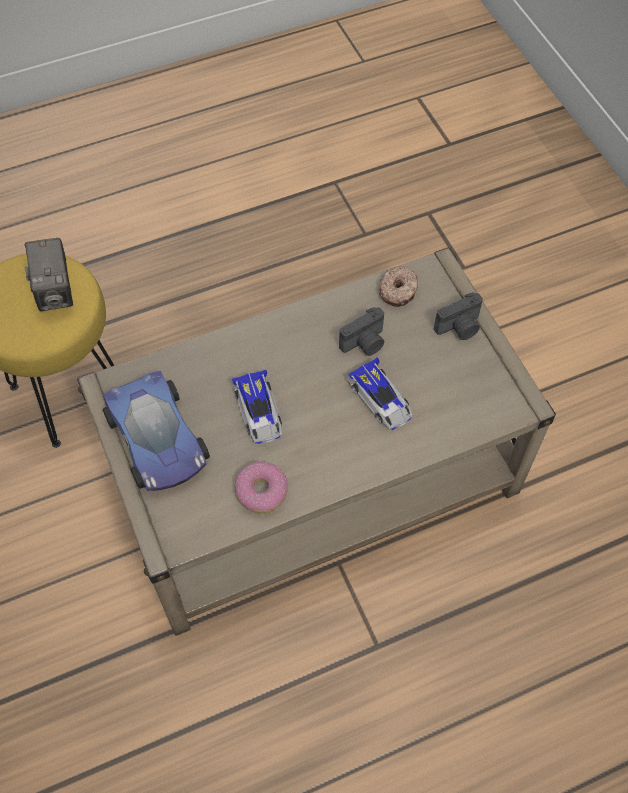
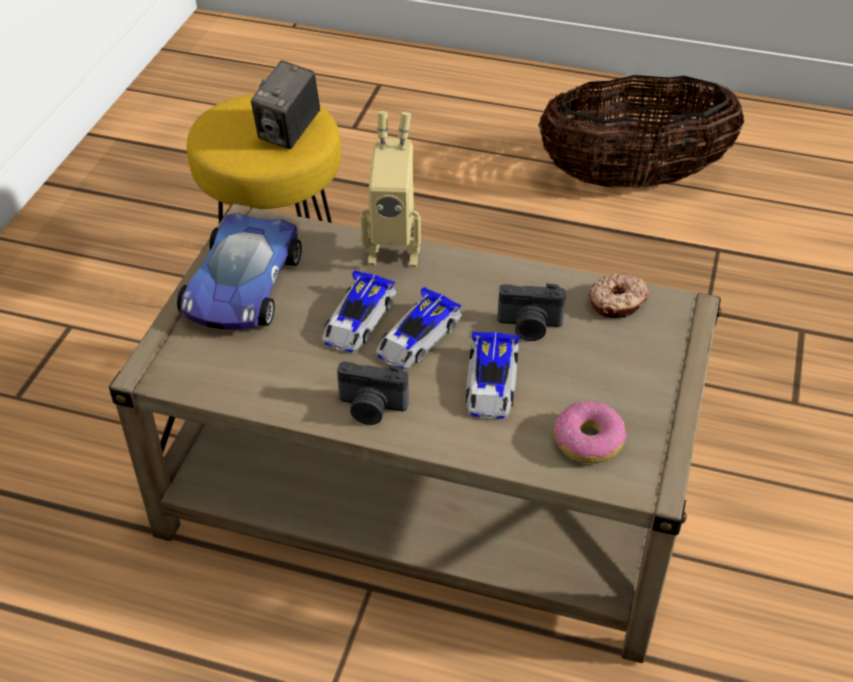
camera: 40 degrees right, 15 degrees down
donut [235,461,288,514] -> donut moved to [554,401,627,464]
camera [434,292,483,340] -> camera moved to [337,362,409,425]
none -> toy robot [360,111,421,267]
none -> toy car [376,287,462,369]
none -> basket [538,75,744,188]

